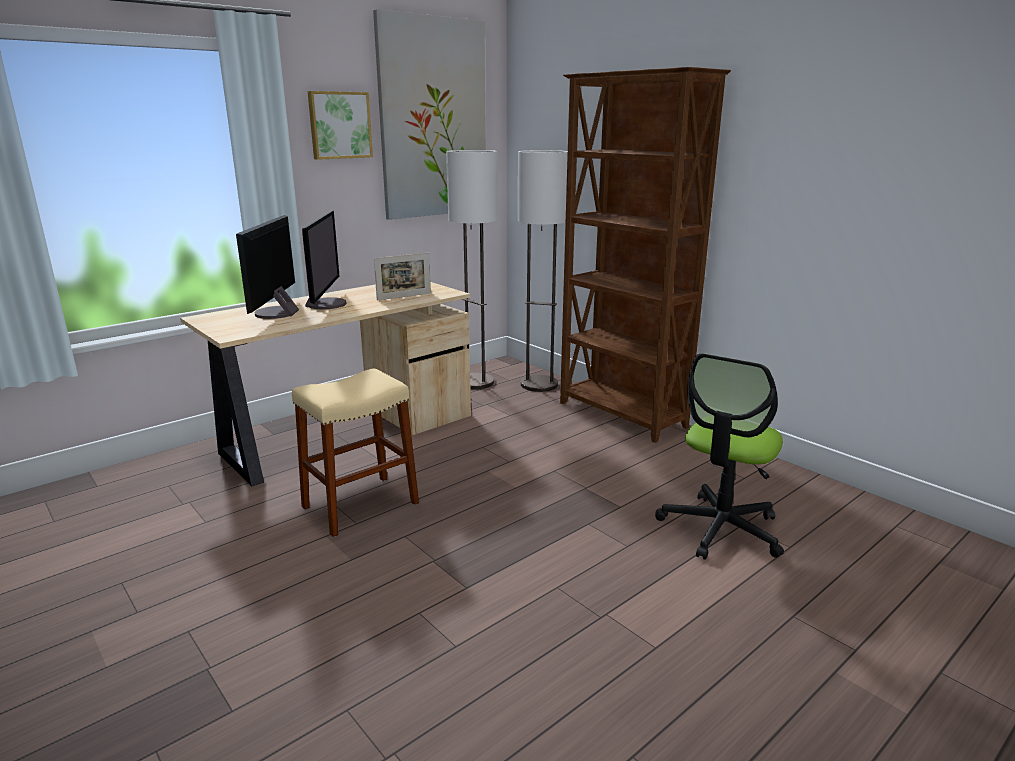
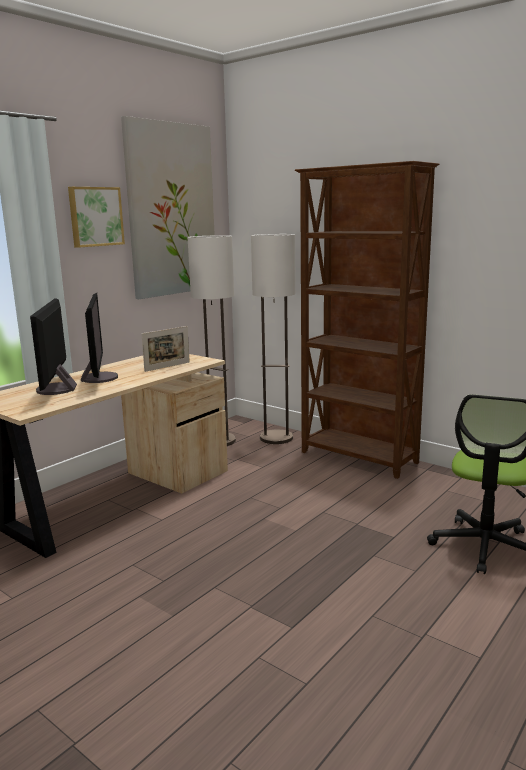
camera: 10 degrees left, 5 degrees down
beige stool [292,368,419,537] -> none

